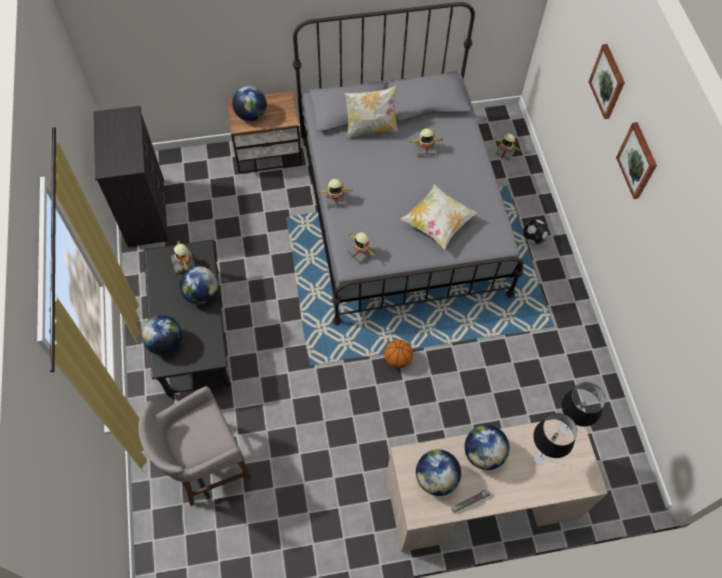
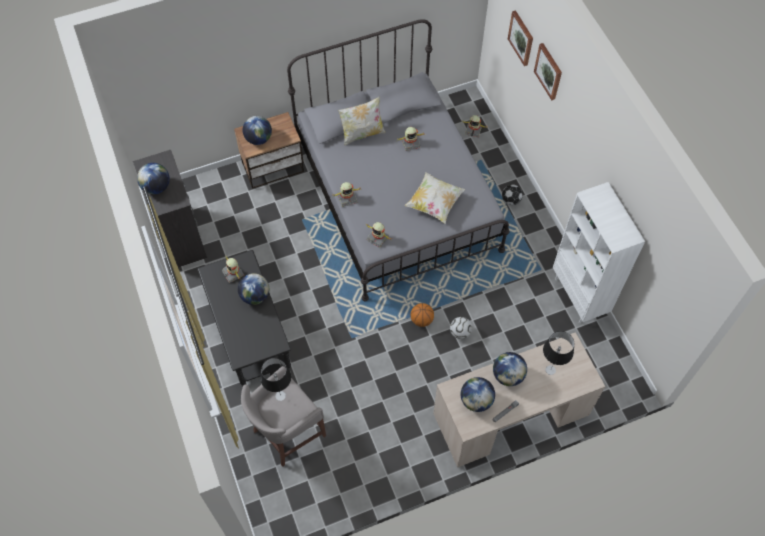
camera: 10 degrees left, 0 degrees up
globe [141,315,182,355] -> globe moved to [137,163,170,194]
table lamp [559,382,605,435] -> table lamp moved to [260,358,291,401]
picture [616,122,657,199] -> picture moved to [508,10,533,66]
none -> football [450,317,472,339]
none -> white bookcase [553,182,645,324]

